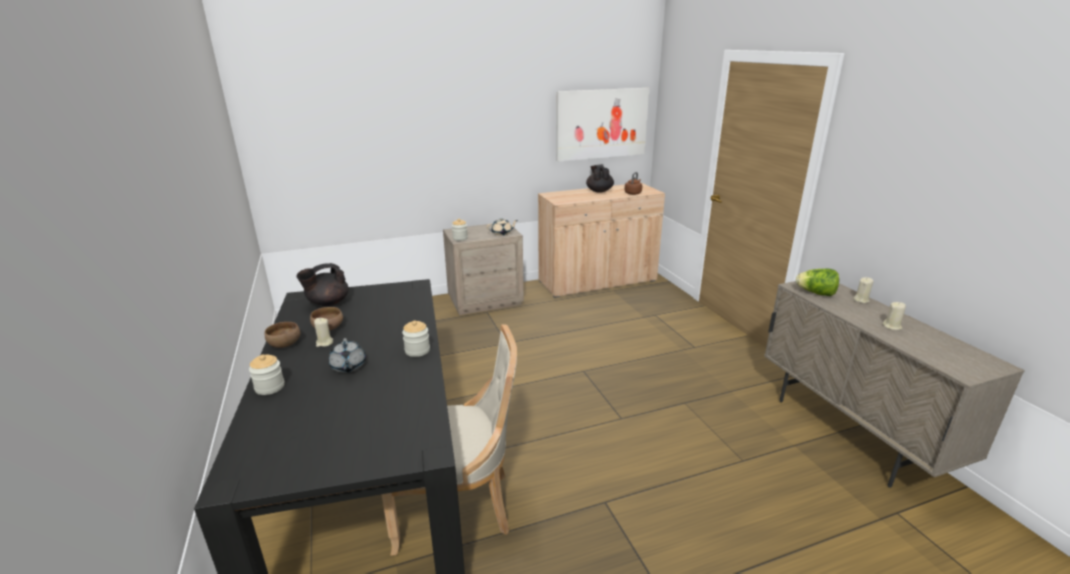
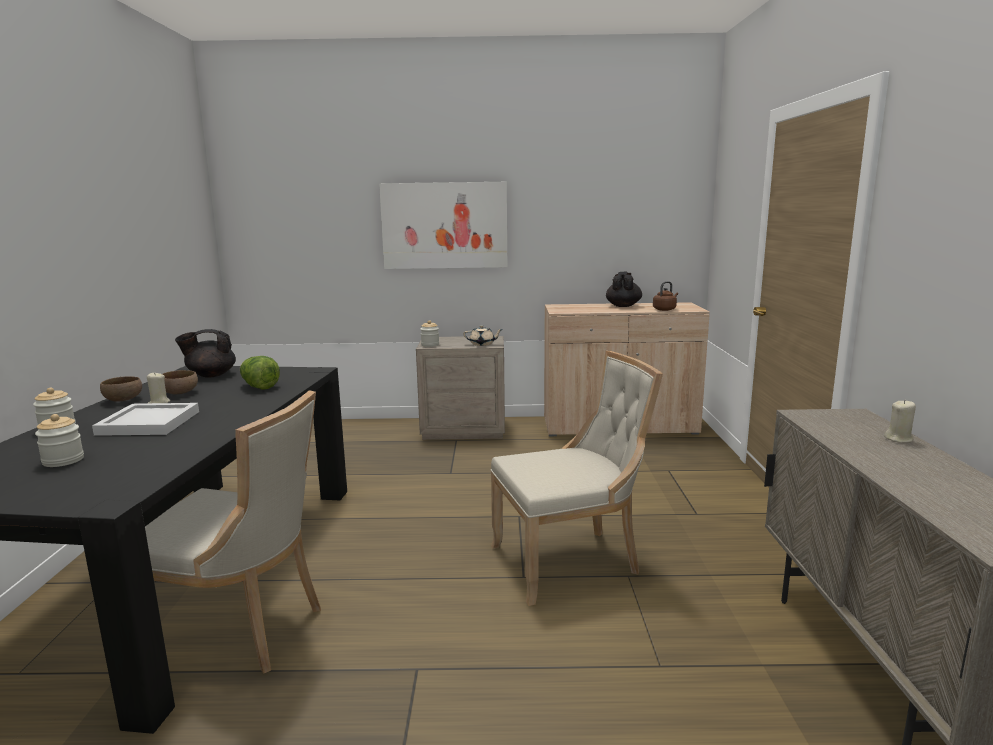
camera: 20 degrees right, 10 degrees down
grey teapot [329,338,366,373] -> white tray [92,403,199,436]
jar [402,320,430,357] -> jar moved to [35,414,84,467]
picture [556,88,649,161] -> picture moved to [379,182,508,269]
lettuce [796,268,839,296] -> lettuce moved to [240,356,280,390]
beige candle [883,302,906,330] -> none
none -> beige chair [491,351,663,606]

